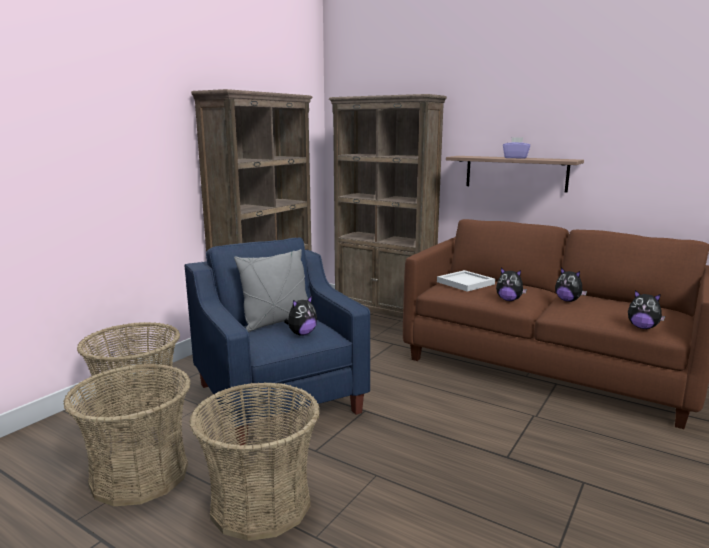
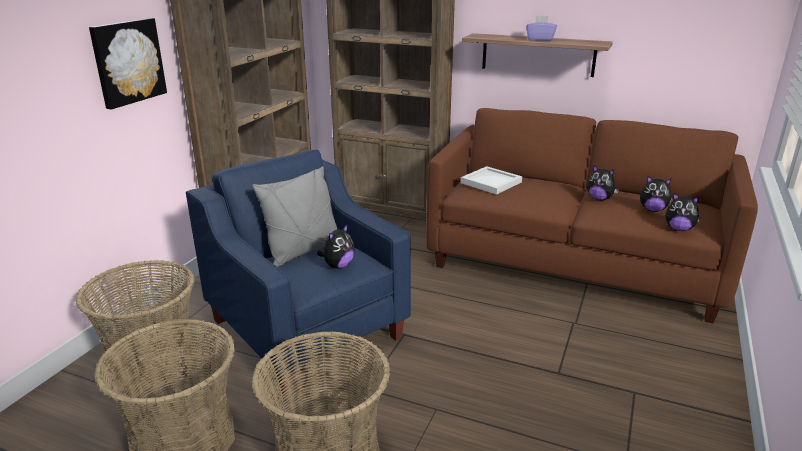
camera: 10 degrees left, 10 degrees up
plush toy [496,268,527,301] -> plush toy moved to [640,176,673,212]
none -> picture [89,18,167,110]

